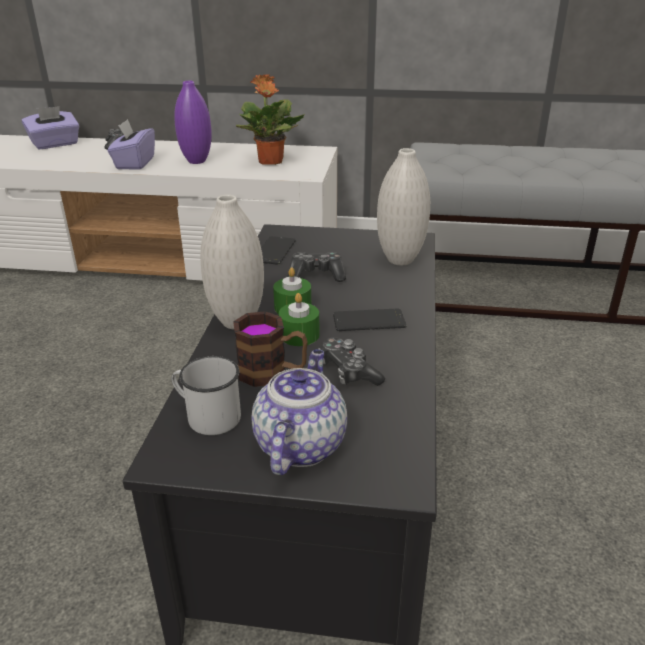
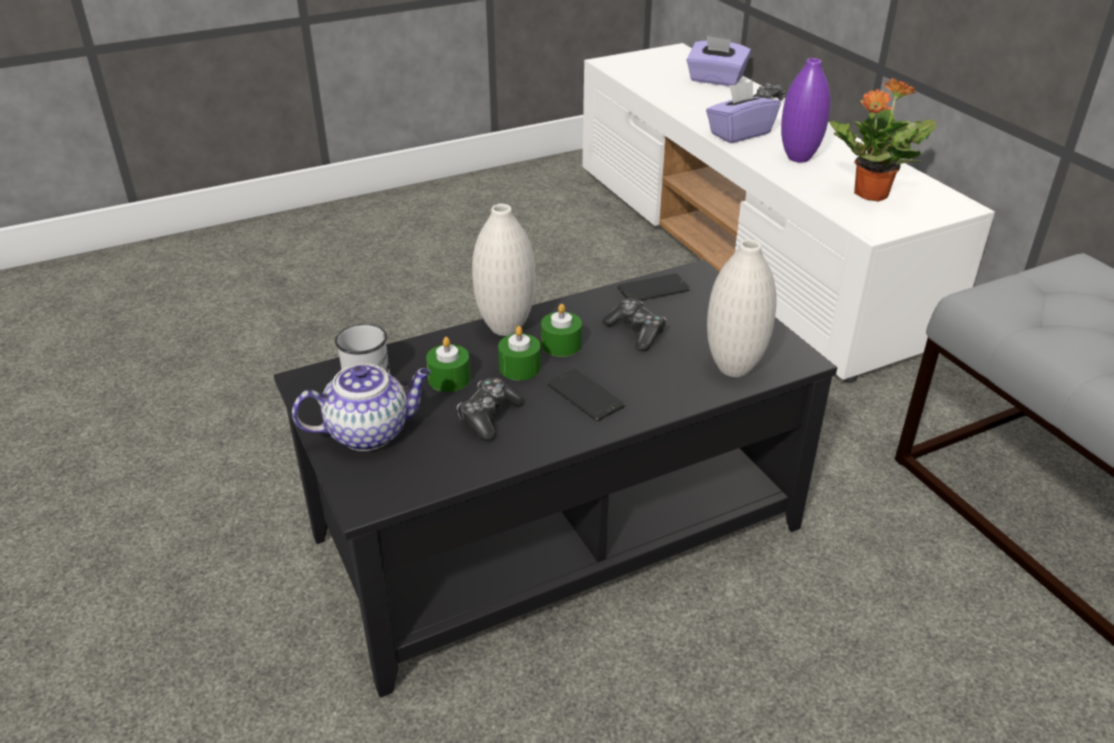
camera: 55 degrees right, 5 degrees up
mug [233,311,308,387] -> green candle [426,337,471,392]

